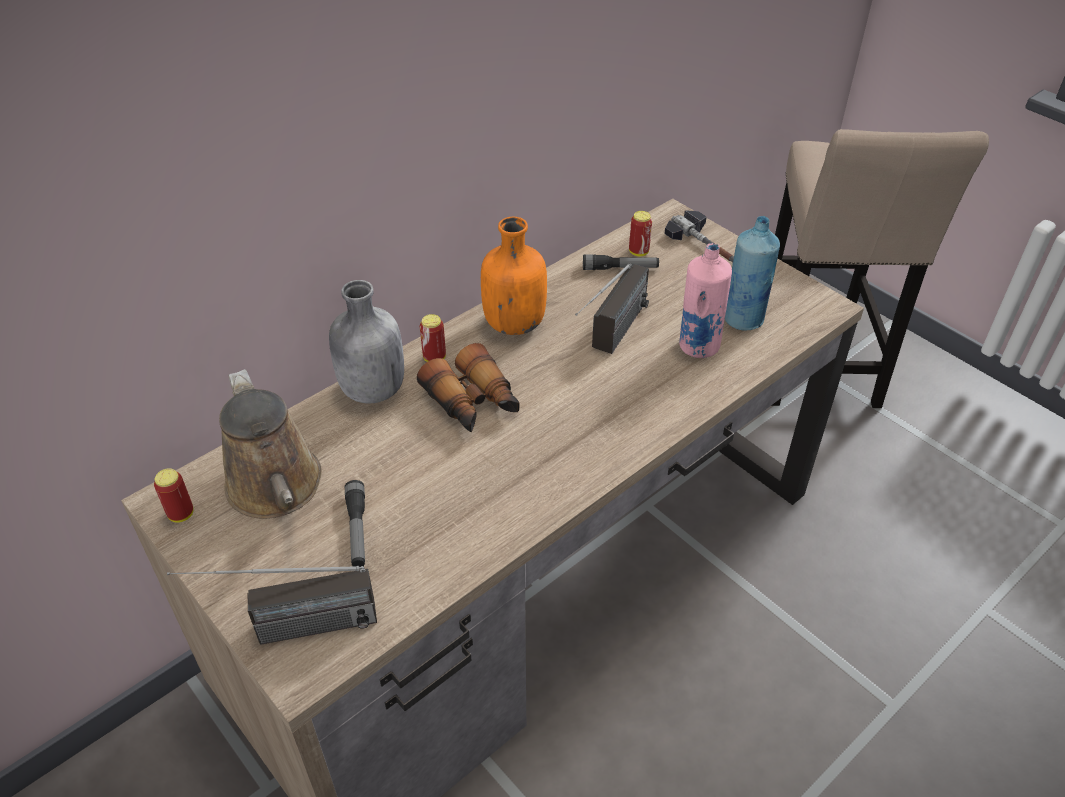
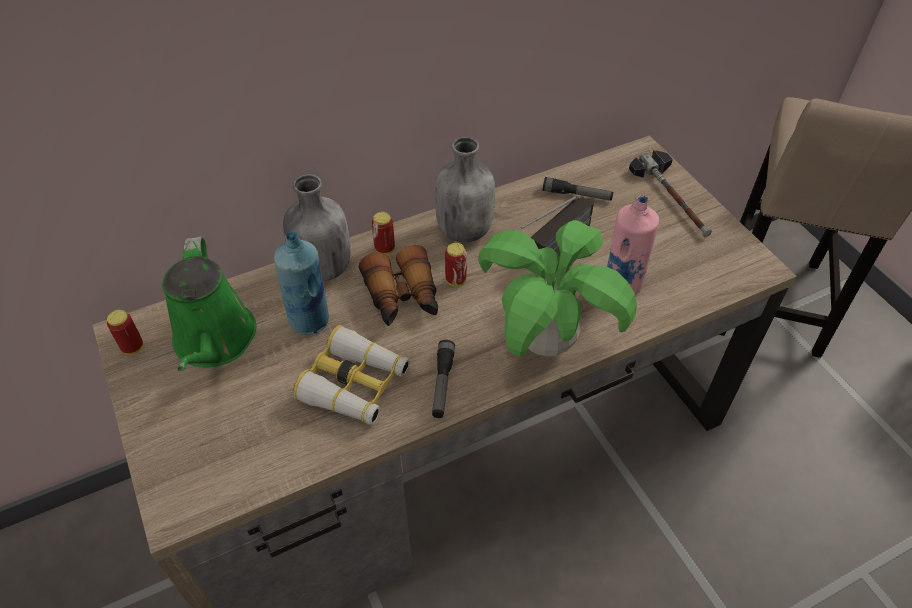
camera: 15 degrees right, 5 degrees up
radio [167,566,377,645] -> none
brown watering can [219,369,322,519] -> green watering can [162,236,256,371]
flashlight [345,480,365,567] -> flashlight moved to [432,340,455,418]
orange bottle [481,217,547,335] -> grey bottle [435,137,495,242]
can [629,211,652,256] -> can moved to [445,243,467,286]
blue bottle [725,216,780,330] -> blue bottle moved to [274,231,329,335]
none -> binoculars [293,325,410,425]
none -> potted plant [478,220,637,357]

